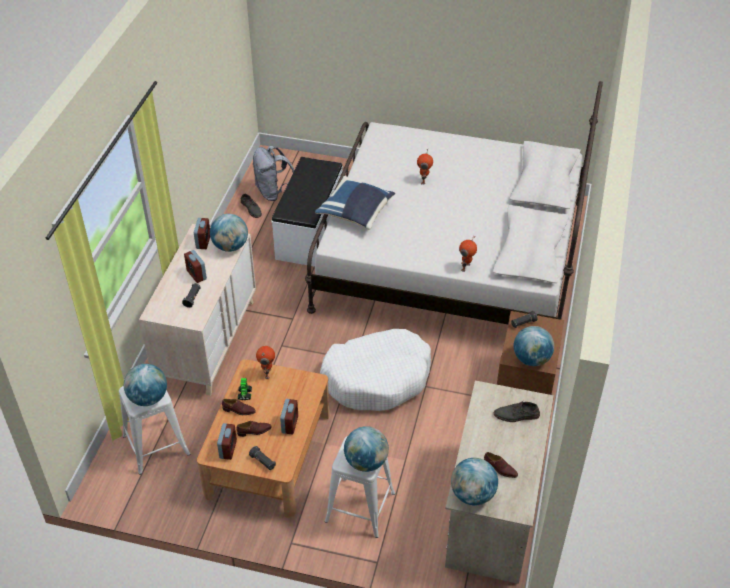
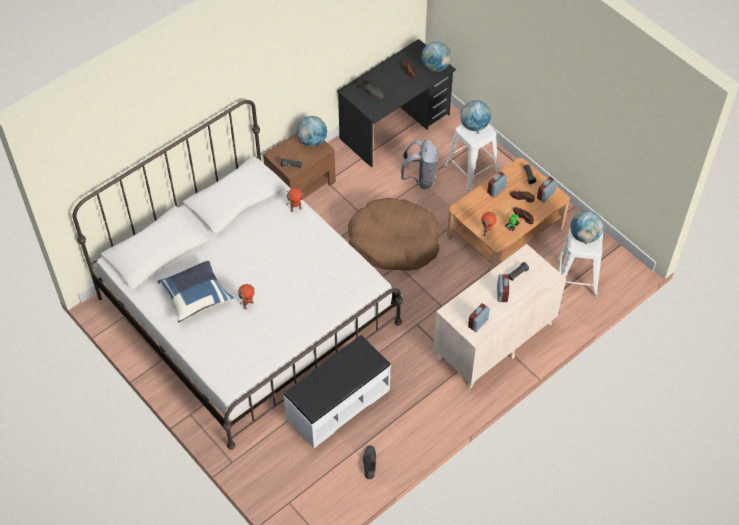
camera: 145 degrees left, 10 degrees up
globe [210,214,248,252] -> none
grey backpack [253,146,294,201] -> grey backpack moved to [401,139,439,189]
blue pillow [315,176,395,230] -> blue pillow moved to [157,258,234,323]
white dog bed [320,329,431,411] -> brown dog bed [348,198,440,271]
beige desk [445,381,554,584] -> black desk [337,39,456,168]

